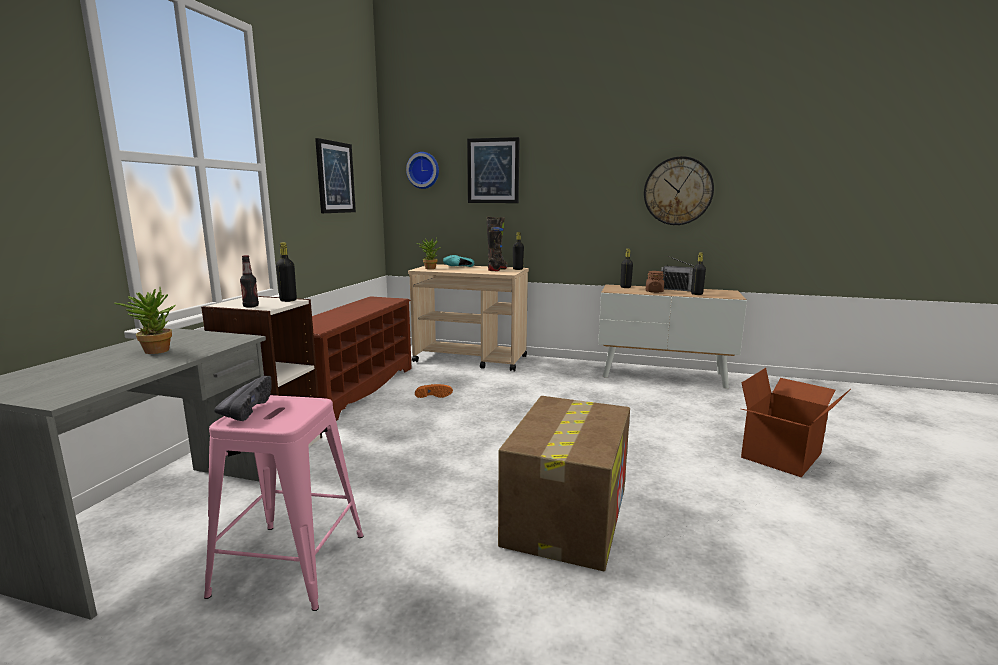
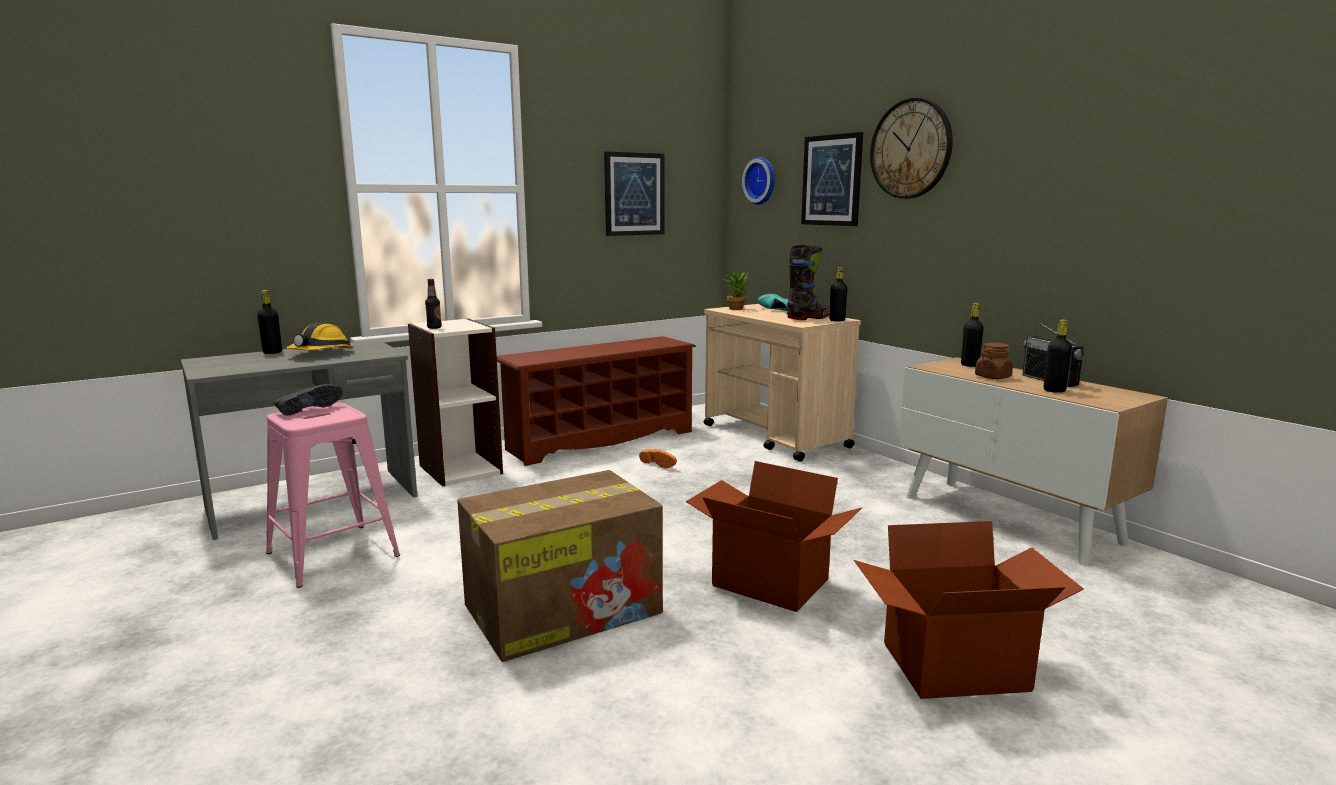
camera: 40 degrees right, 0 degrees up
potted plant [114,288,176,354] -> hard hat [286,322,354,350]
black bottle [276,242,297,302] -> black bottle moved to [257,290,282,354]
wall clock [644,156,714,225] -> wall clock moved to [870,98,953,199]
none -> cardboard box [686,461,862,612]

